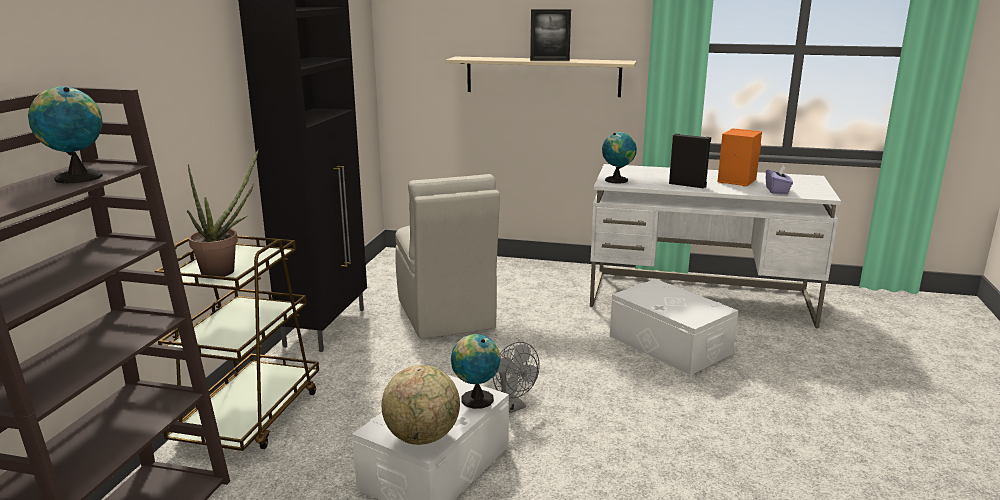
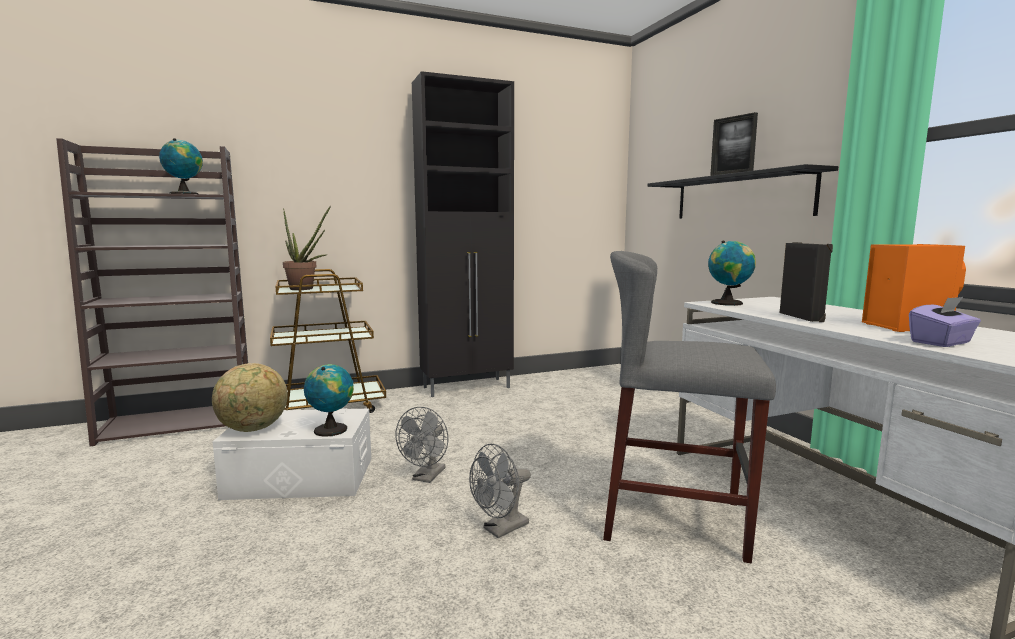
camera: 55 degrees right, 10 degrees down
beige chair [395,174,500,339] -> none
beige shelf [446,57,637,97] -> black shelf [648,164,838,219]
white storage box [610,279,738,375] -> grey stool [603,251,776,563]
none -> grey fan [469,444,531,538]

